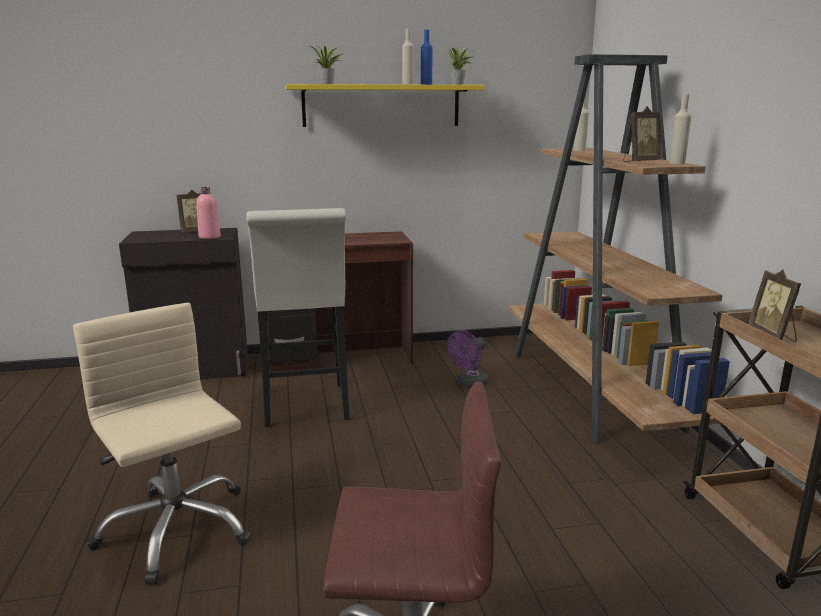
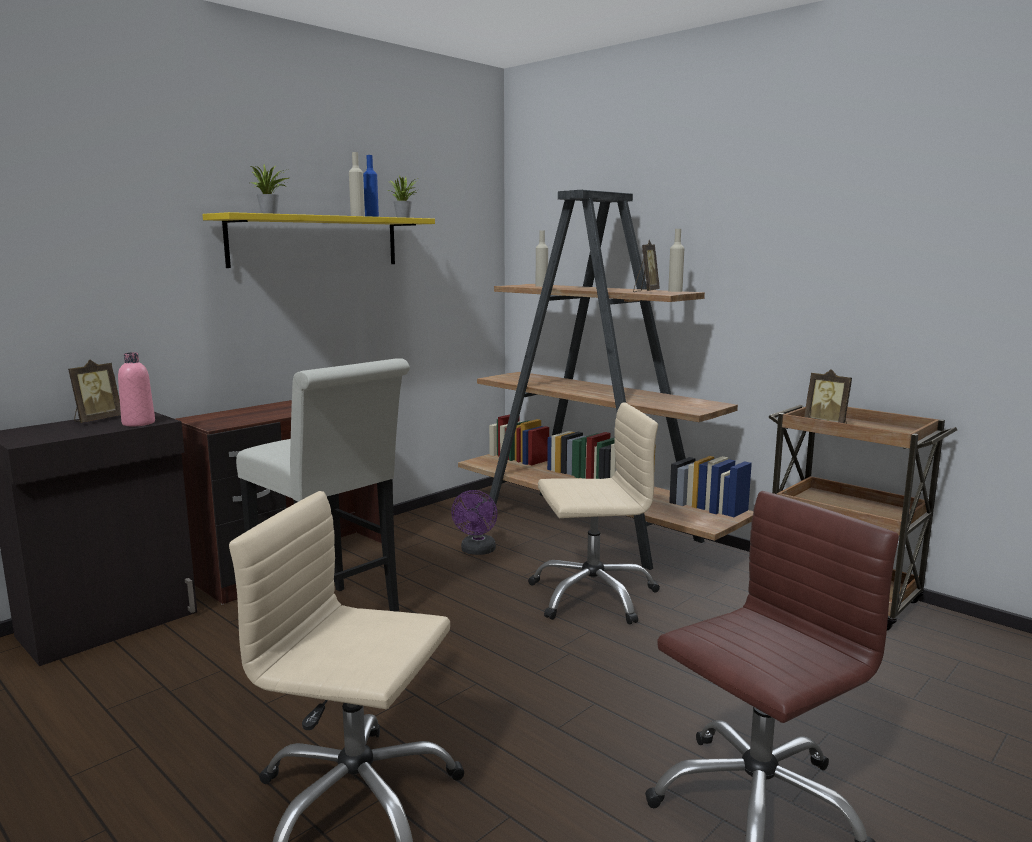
camera: 35 degrees left, 5 degrees down
none -> beige office chair [528,402,660,625]

